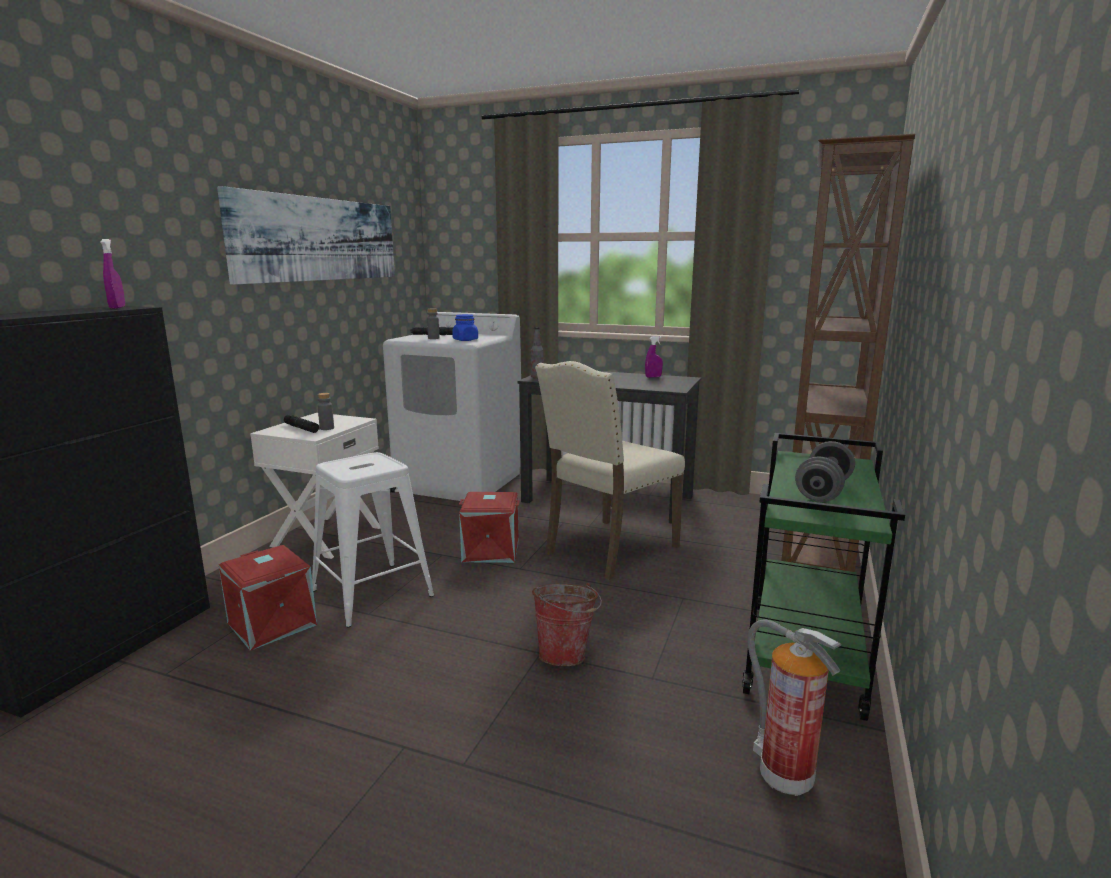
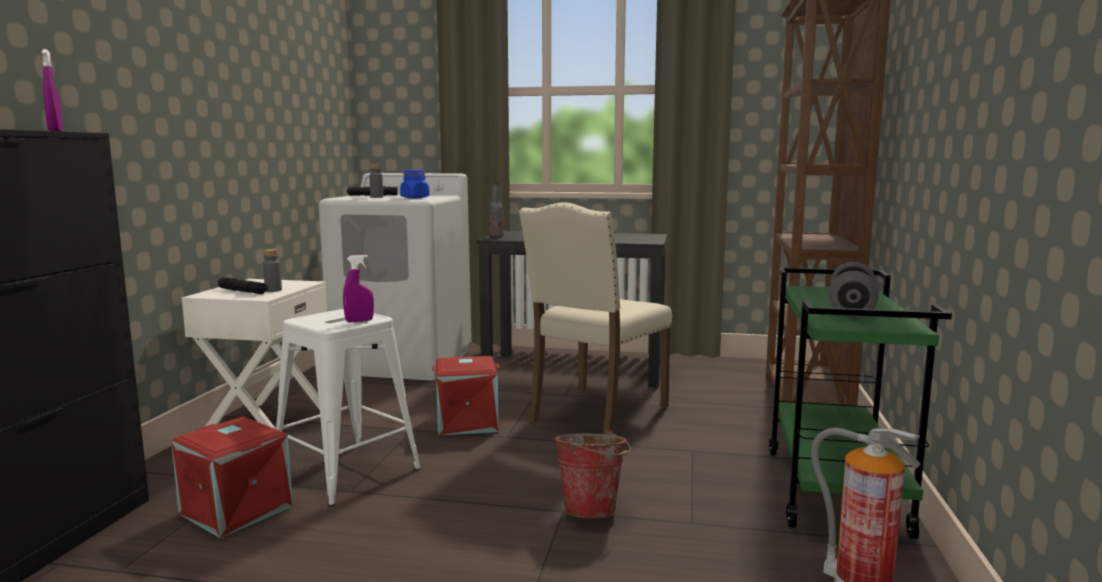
camera: 10 degrees left, 5 degrees down
picture [217,186,395,285] -> none
purple spray bottle [645,336,663,378] -> purple spray bottle moved to [343,255,374,322]

